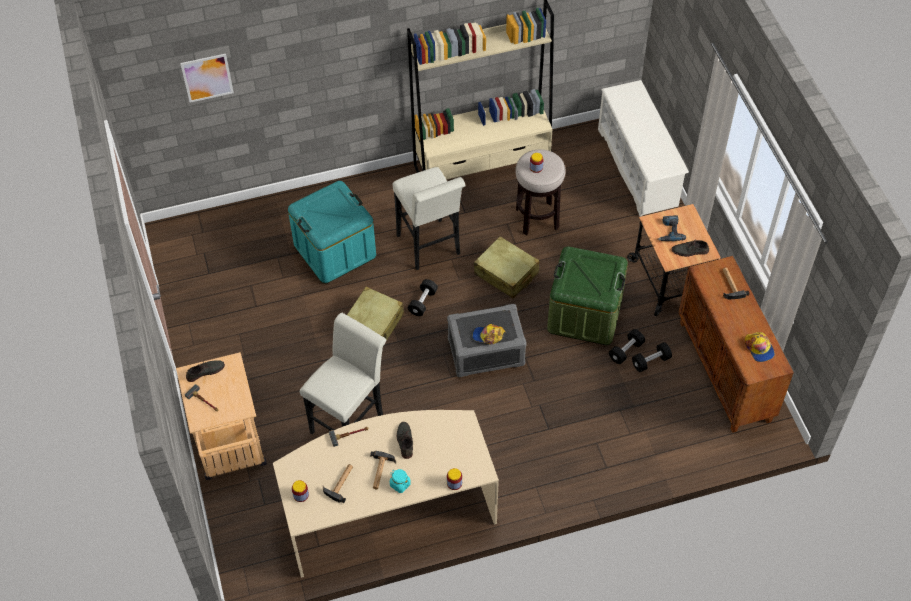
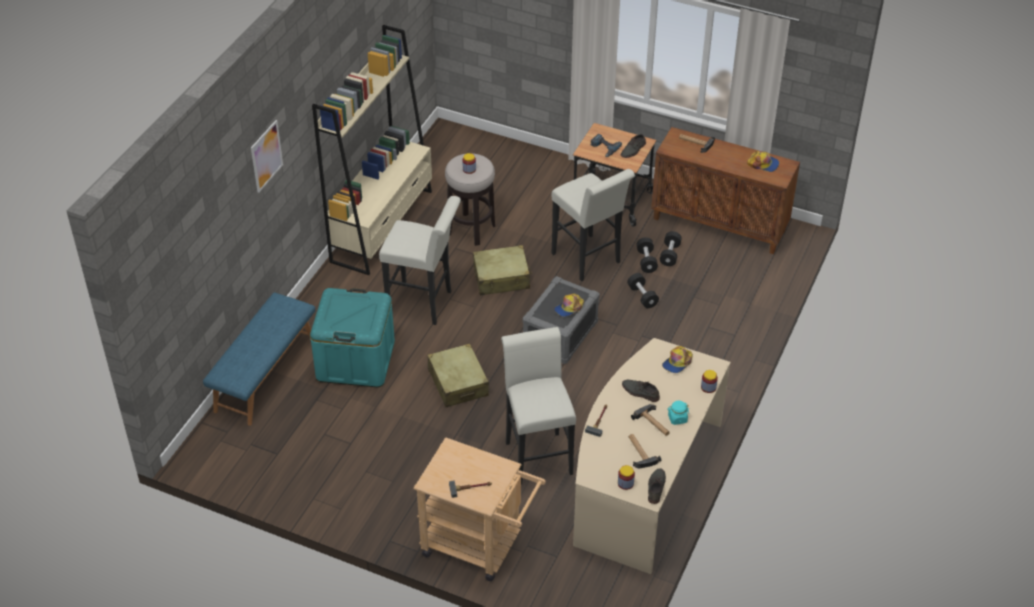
camera: 50 degrees left, 10 degrees down
picture [180,54,234,103] -> picture moved to [251,120,283,193]
grey shoe [186,360,225,382] -> grey shoe moved to [648,468,666,504]
black dumbbell [408,279,438,316] -> black dumbbell moved to [627,273,659,308]
green storage box [547,246,628,345] -> white stool [551,169,635,281]
white shoe rack [598,80,689,217] -> none
none -> blue bench [203,293,315,426]
none -> cap [662,346,693,373]

